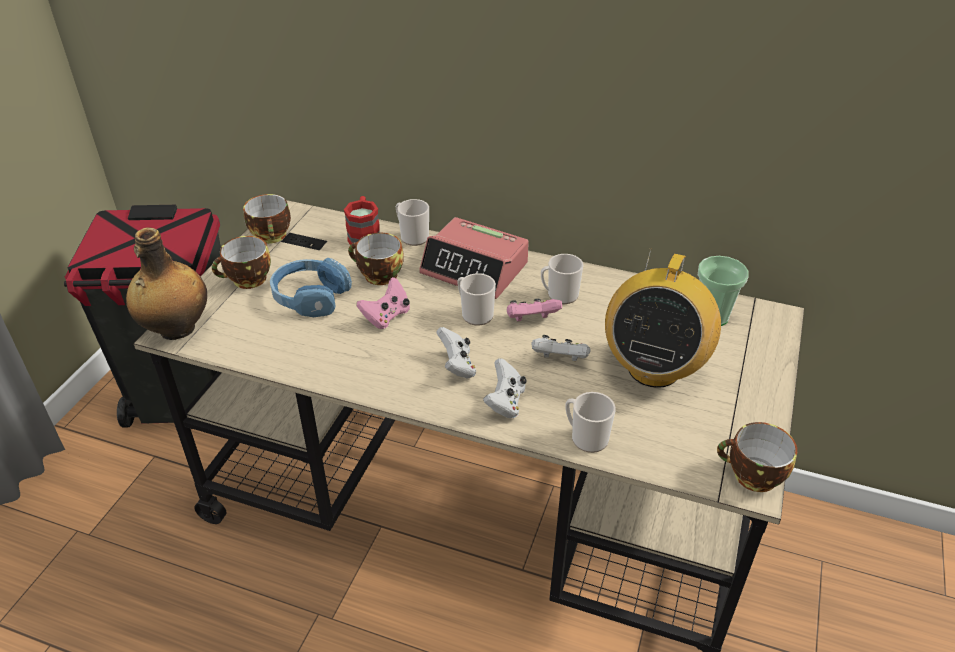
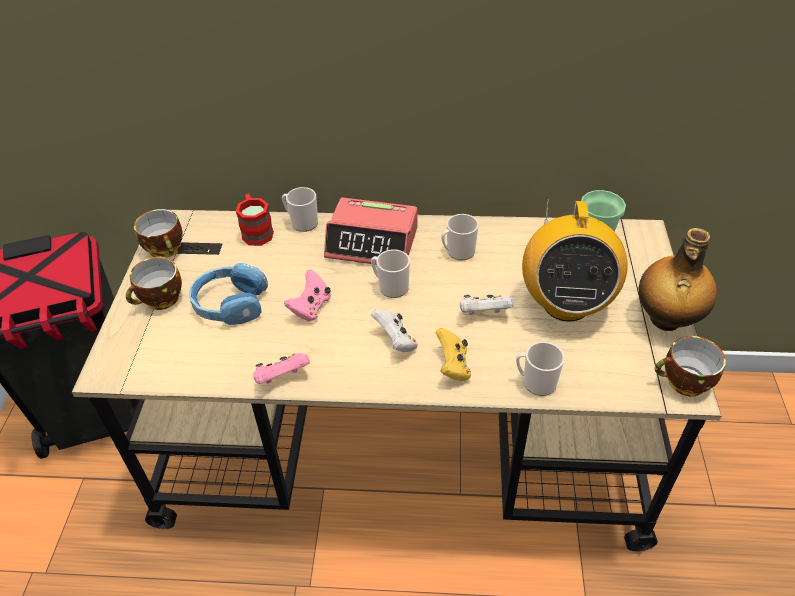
camera: 15 degrees left, 5 degrees up
bottle [126,228,207,340] -> bottle moved to [639,228,717,331]
cup [348,233,403,285] -> none
white game controller [483,358,527,418] -> yellow game controller [435,328,471,381]
pink game controller [507,299,562,322] -> pink game controller moved to [253,353,310,384]

